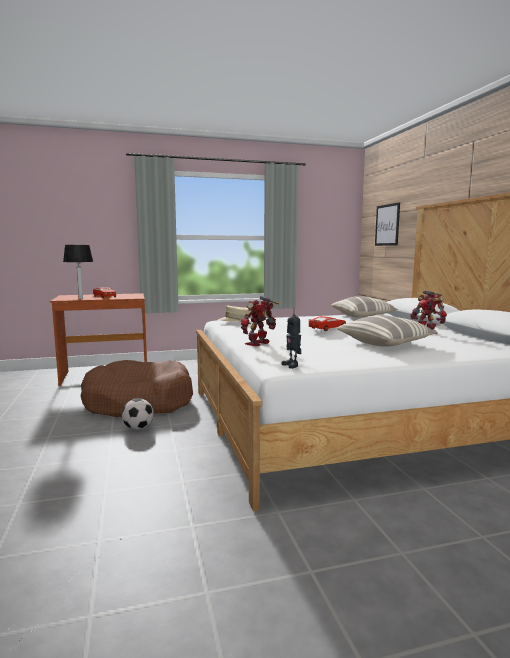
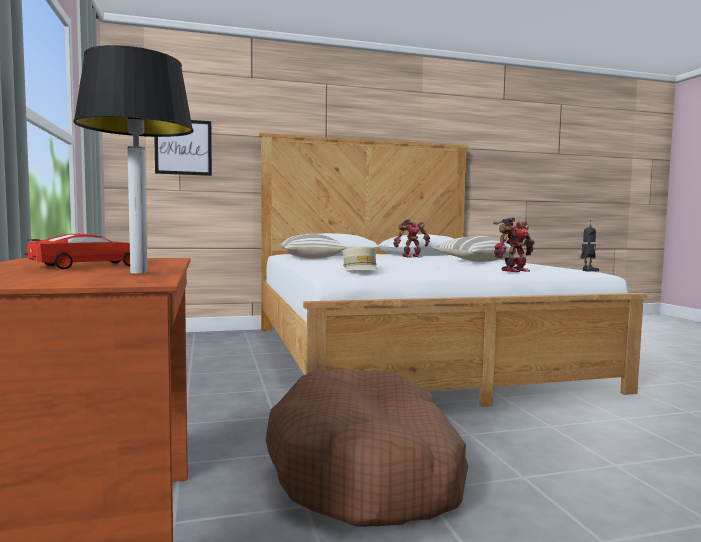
camera: 90 degrees left, 5 degrees down
football [122,398,154,430] -> none
toy robot [240,296,279,346] -> toy robot turned 75 degrees counterclockwise [493,217,535,272]
red toy car [309,316,346,331] -> none

